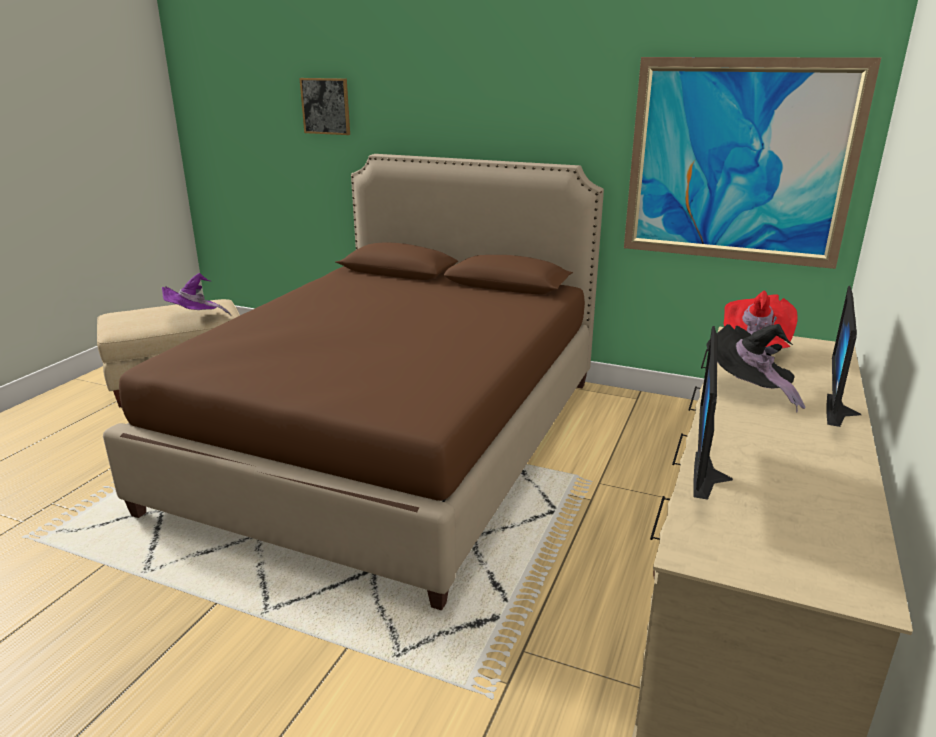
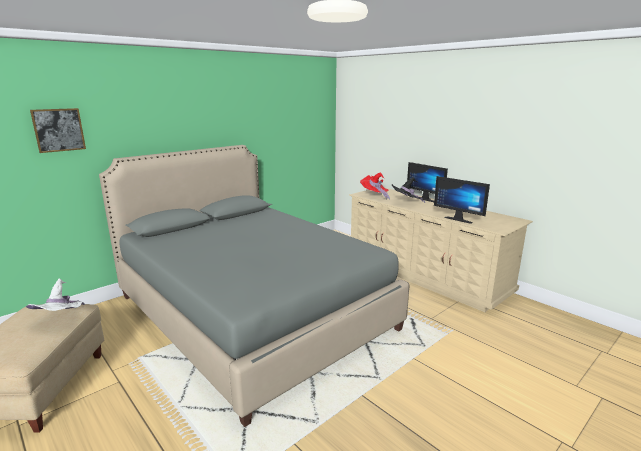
camera: 65 degrees left, 5 degrees down
brown bed [103,154,604,611] -> grey bed [99,145,410,427]
purple hat [162,273,231,316] -> white hat [26,278,85,311]
picture [624,57,881,269] -> none

